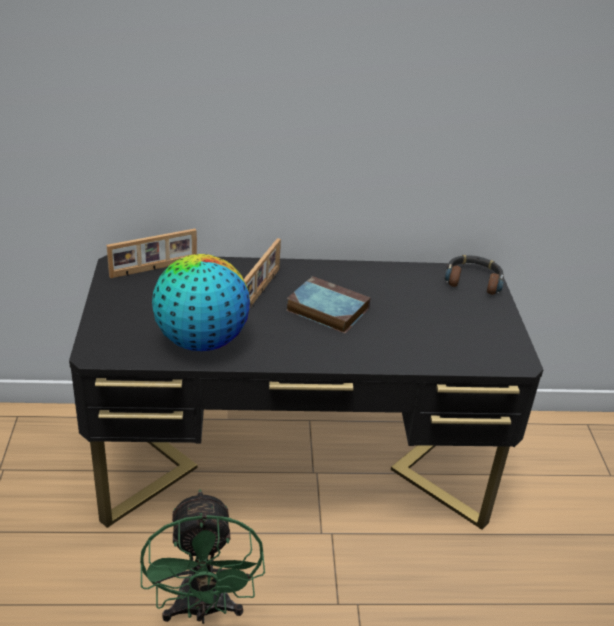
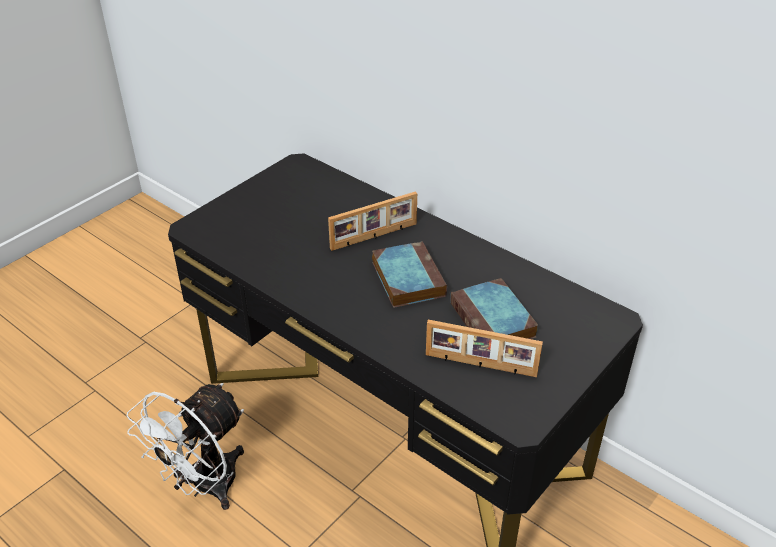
camera: 45 degrees right, 5 degrees up
picture frame [107,229,197,278] -> picture frame moved to [426,320,543,377]
green fan [140,489,265,624] -> white fan [127,383,244,510]
globe [152,254,250,351] -> none
headphones [445,255,504,295] -> none
none -> book [450,278,538,339]

